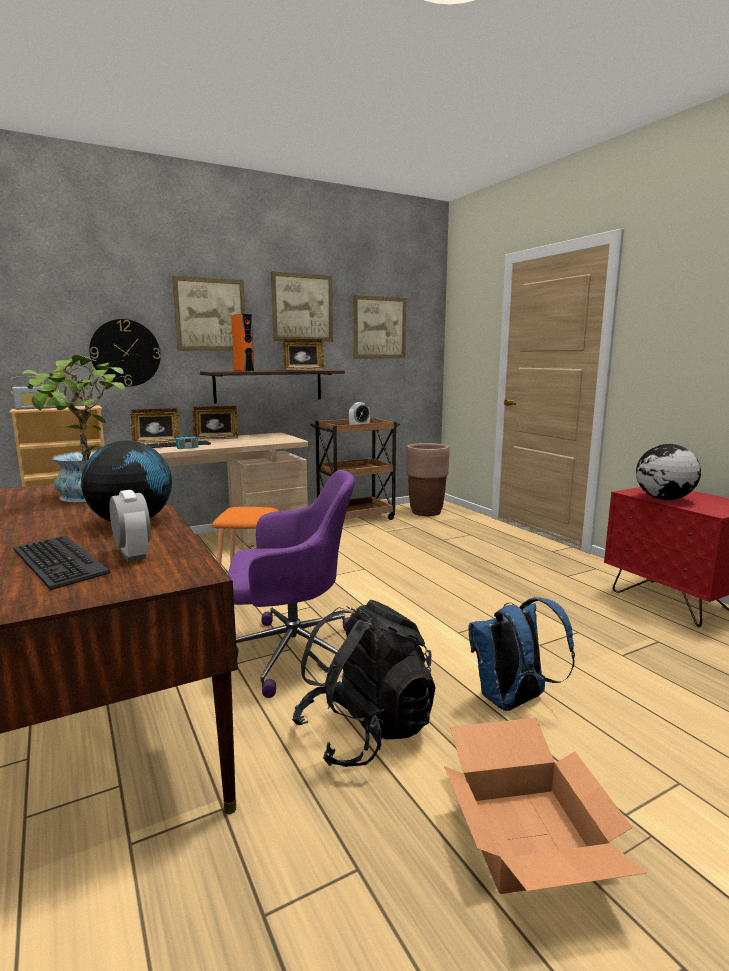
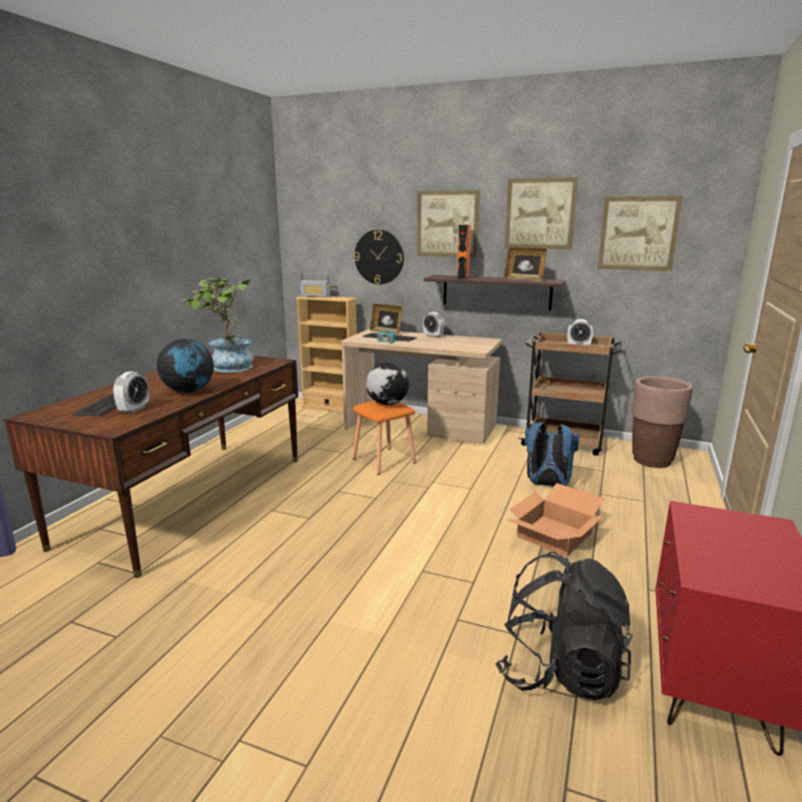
camera: 50 degrees right, 5 degrees up
picture frame [192,406,238,439] -> alarm clock [423,312,444,338]
purple office chair [228,470,355,698] -> none
black backpack [292,600,436,767] -> black backpack moved to [495,552,633,700]
cardboard box [444,718,647,894] -> cardboard box moved to [508,483,605,557]
blue backpack [469,597,575,711] -> blue backpack moved to [525,422,579,487]
globe [636,444,701,500] -> globe moved to [366,363,409,405]

